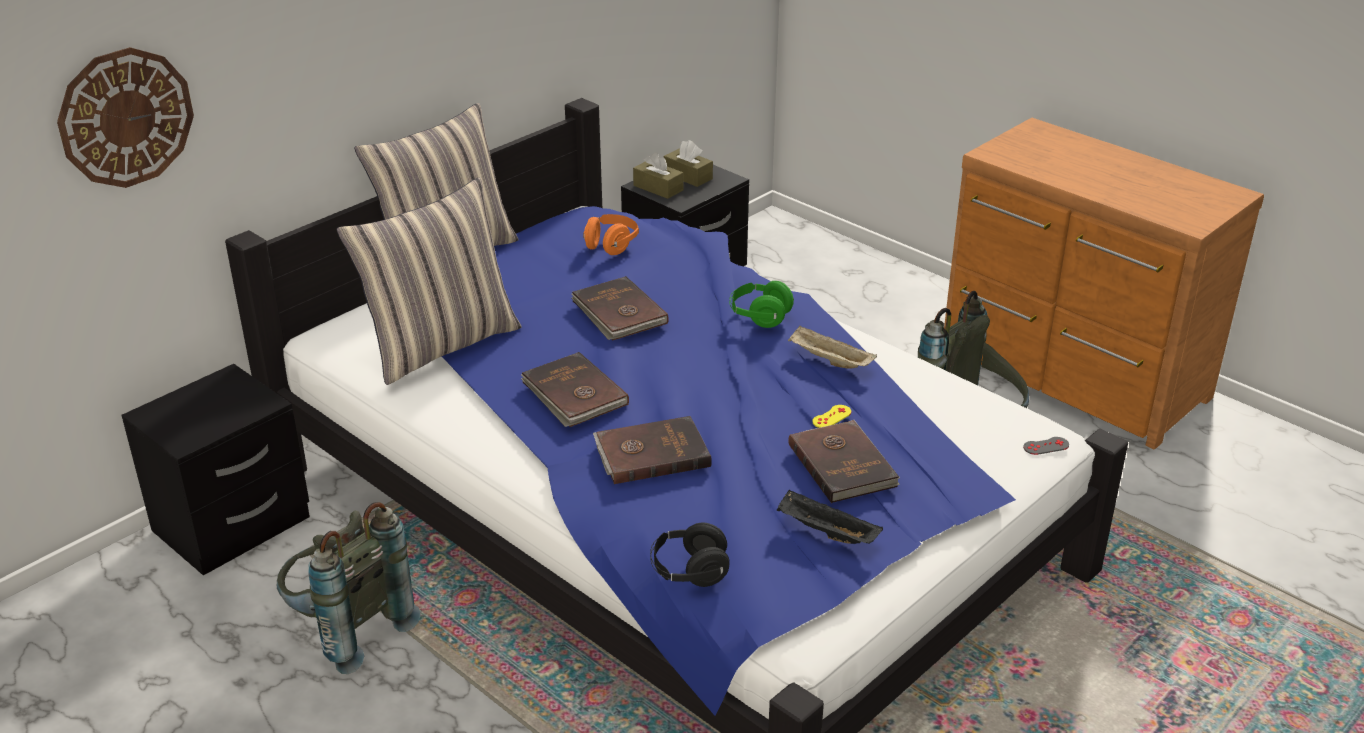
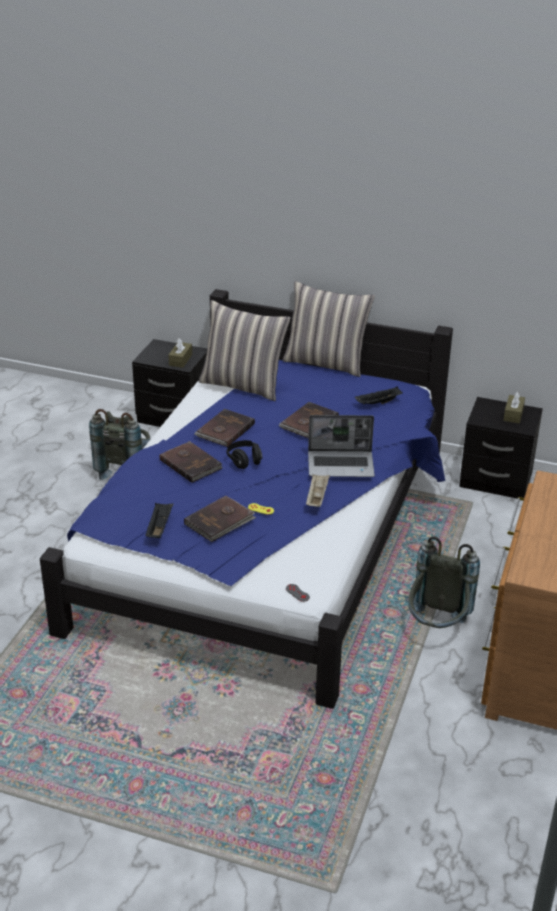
camera: 65 degrees right, 0 degrees up
wall clock [57,47,194,188] -> none
orange headphones [583,214,639,255] -> black tray [355,386,403,404]
brown tissue box [633,153,683,199] -> brown tissue box moved to [168,338,192,368]
black headphones [650,523,730,587] -> black headphones moved to [226,440,262,469]
green headphones [730,281,794,328] -> laptop [308,415,375,477]

